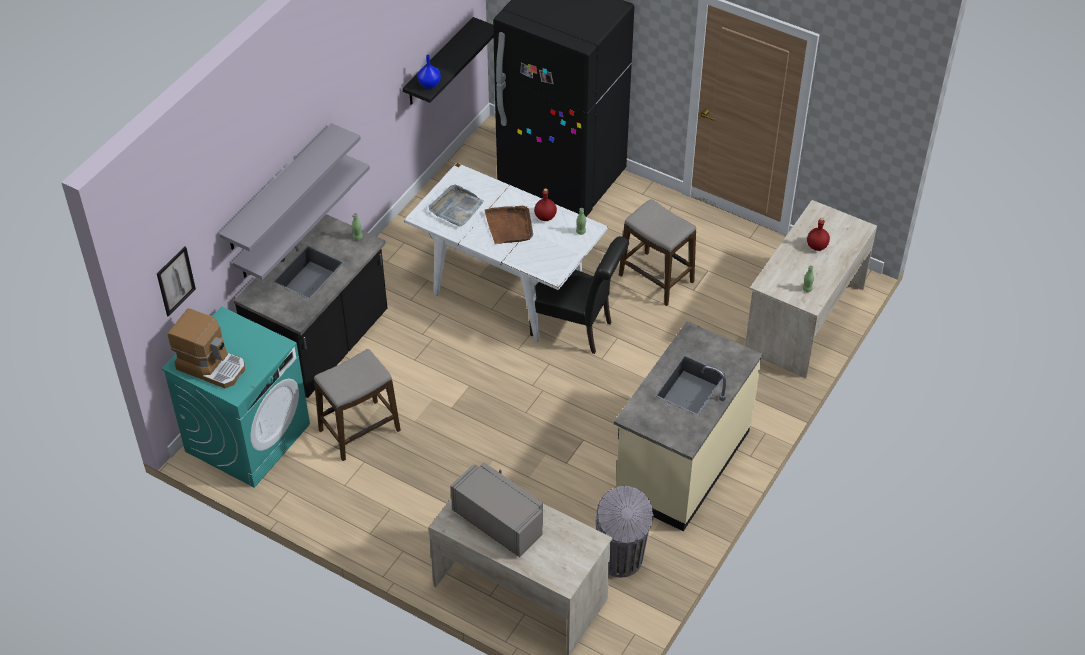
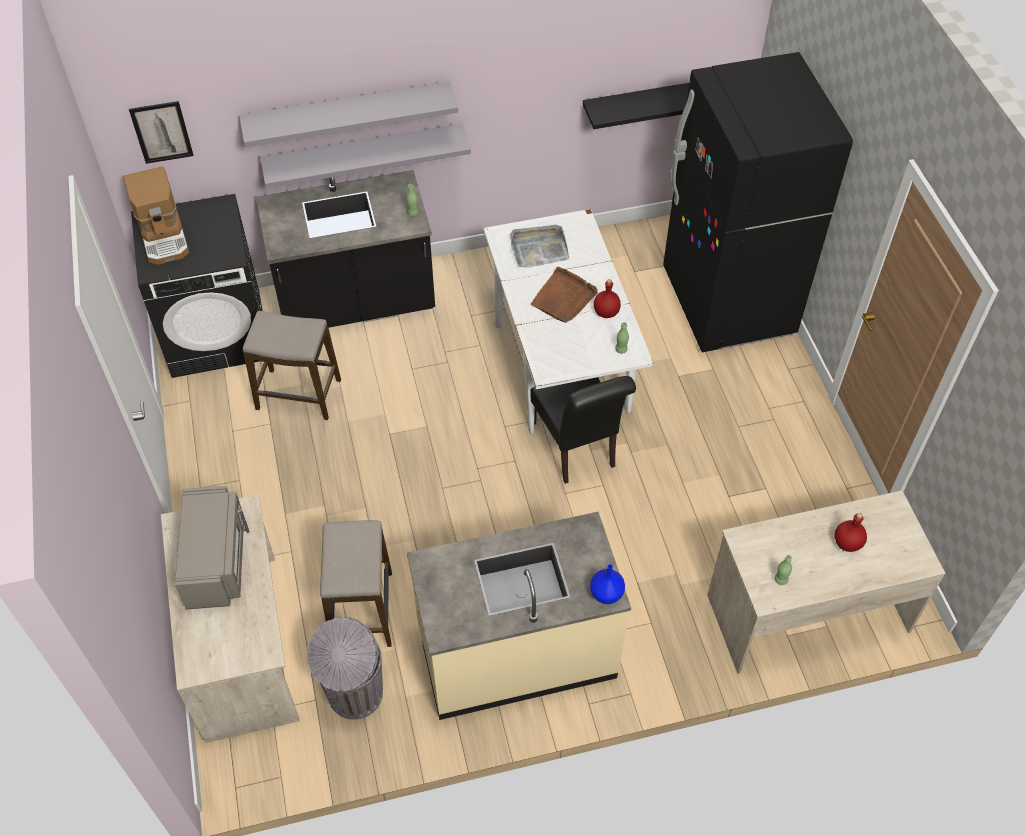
camera: 45 degrees right, 5 degrees up
turquoise washing machine [161,307,310,488] -> black washing machine [131,194,263,378]
blue vase [418,55,441,89] -> blue vase moved to [590,564,625,604]
stool [619,199,696,306] -> stool moved to [320,520,392,647]

